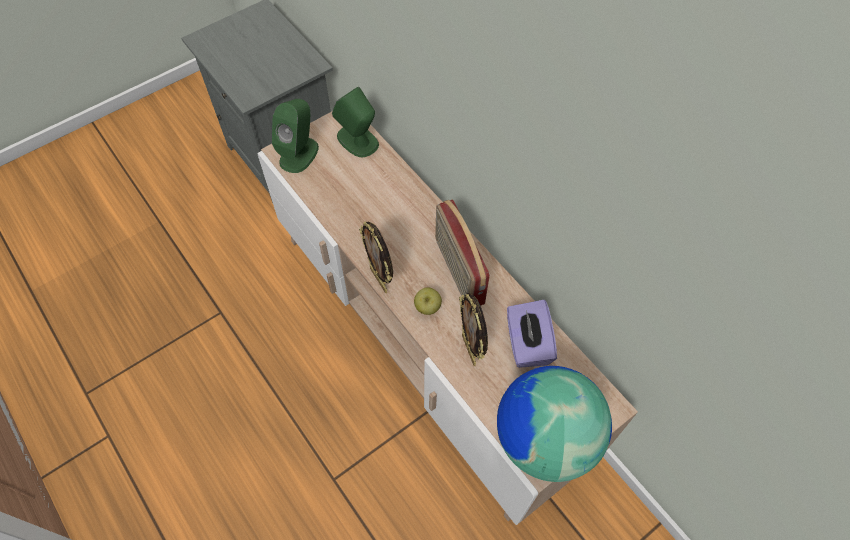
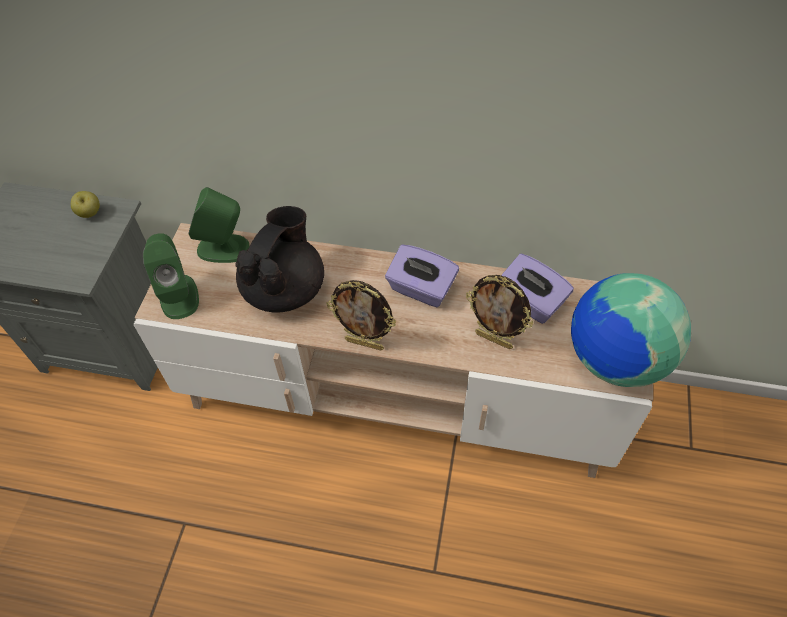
camera: 40 degrees left, 5 degrees down
apple [414,287,442,315] -> apple moved to [71,191,100,218]
radio [435,200,490,306] -> purple tissue box [385,244,459,307]
none -> black teapot [235,206,324,313]

